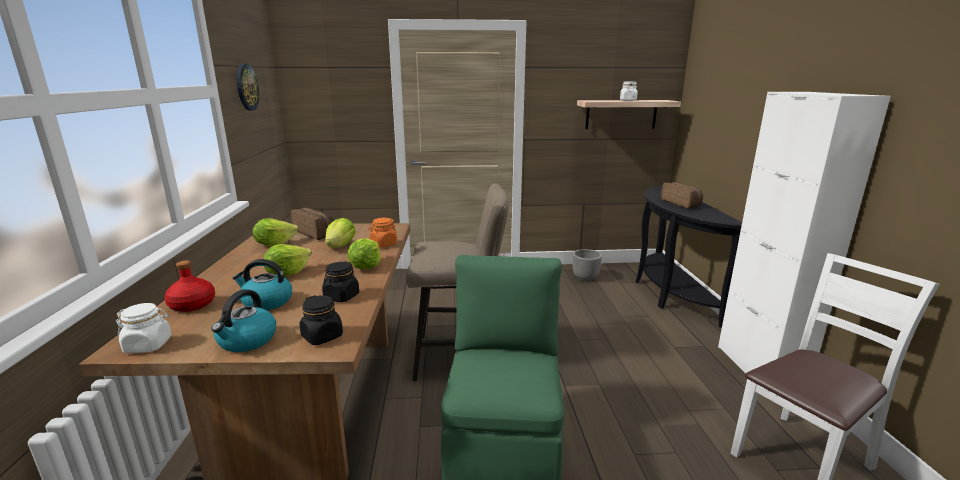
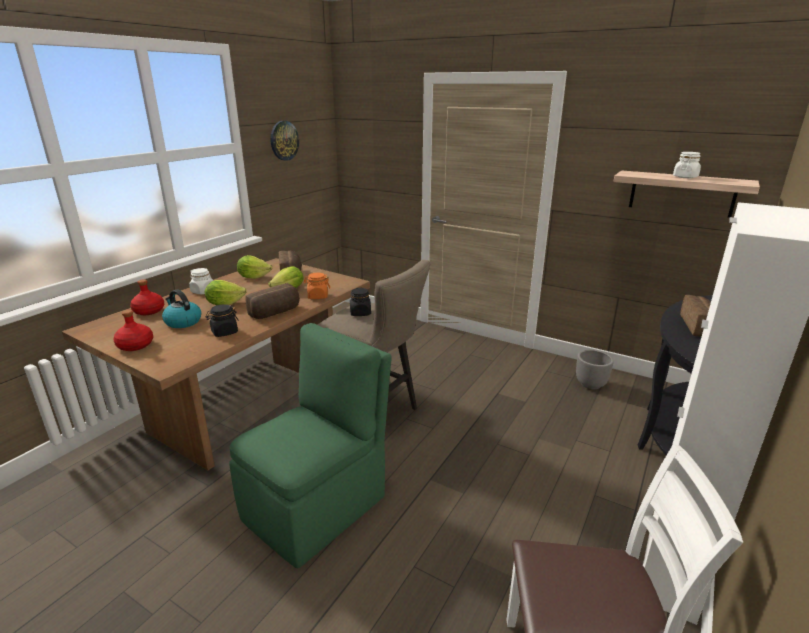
camera: 35 degrees right, 5 degrees up
white jar [116,303,172,353] -> white jar moved to [189,268,213,294]
kettle [211,289,276,352] -> red bottle [113,310,153,351]
black jar [299,295,343,345] -> black jar moved to [350,288,371,316]
lettuce [347,238,381,269] -> bread [246,283,300,319]

